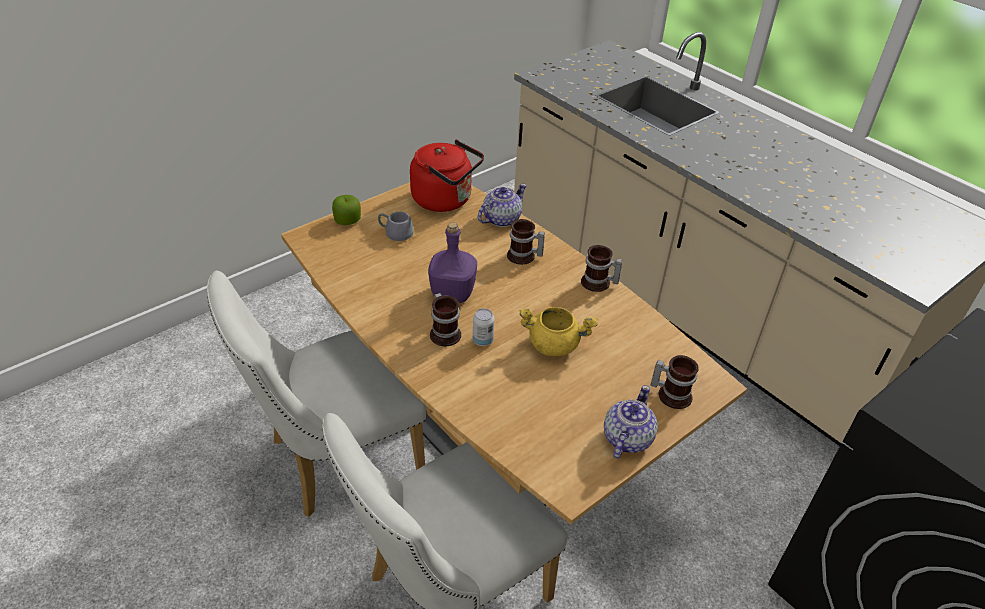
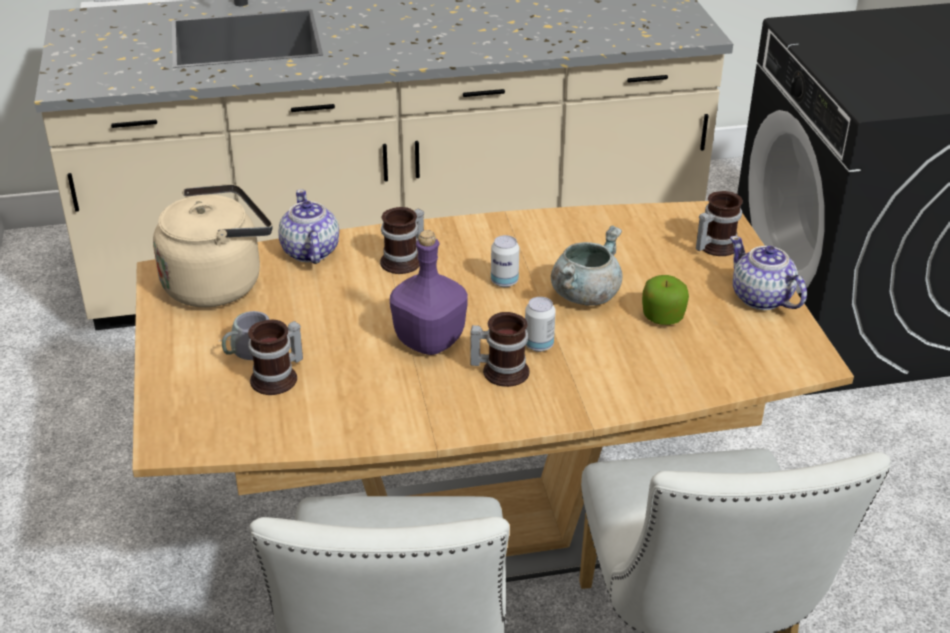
camera: 60 degrees left, 5 degrees down
apple [332,195,361,225] -> apple moved to [642,275,689,325]
red kettle [410,140,484,212] -> beige kettle [153,184,273,307]
yellow cooking pot [520,307,598,356] -> grey cooking pot [551,225,622,306]
mug [581,245,622,292] -> mug moved to [248,320,303,395]
none -> can [491,235,520,287]

